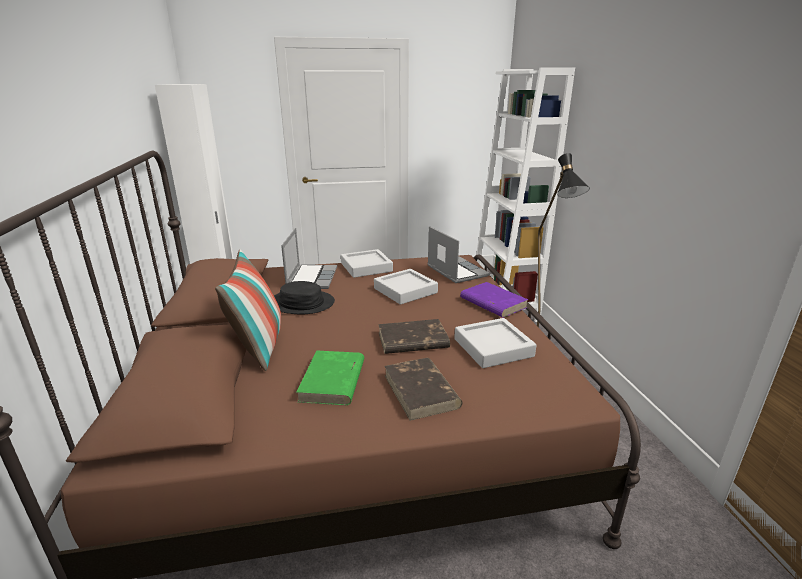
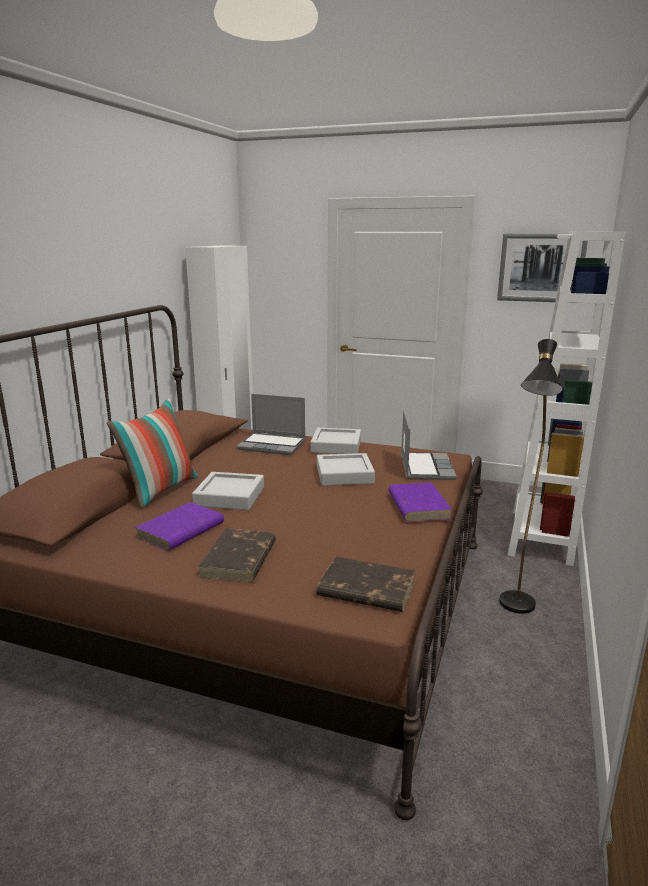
camera: 30 degrees right, 5 degrees down
black hat [274,281,335,314] -> none
laptop [281,228,337,289] -> laptop turned 75 degrees clockwise [236,394,306,455]
green book [296,351,364,406] -> purple book [135,502,224,551]
brown book [378,319,450,354] -> brown book moved to [316,557,415,612]
grey tray [454,318,537,368] -> grey tray moved to [192,472,264,510]
none -> picture [497,234,588,303]

